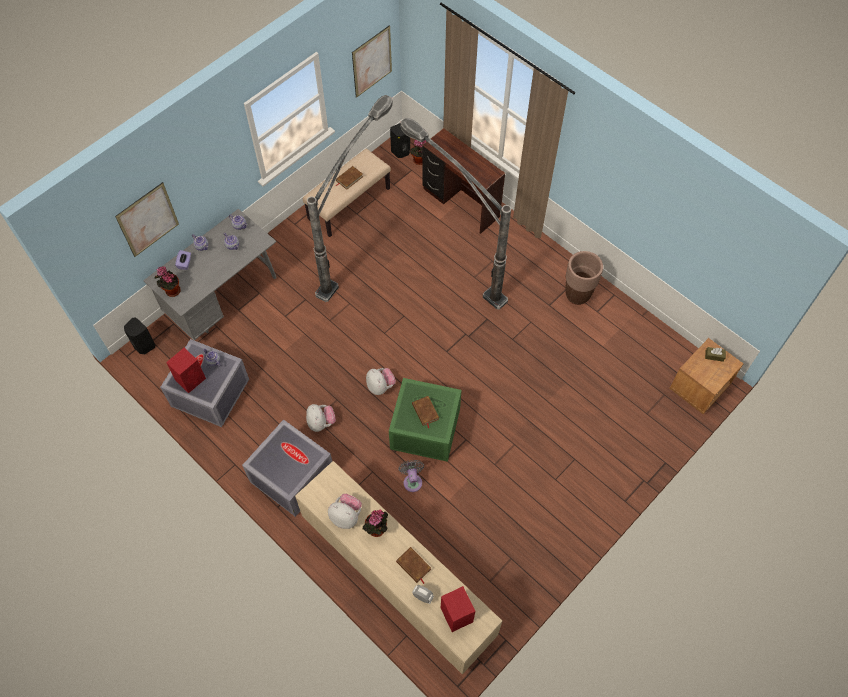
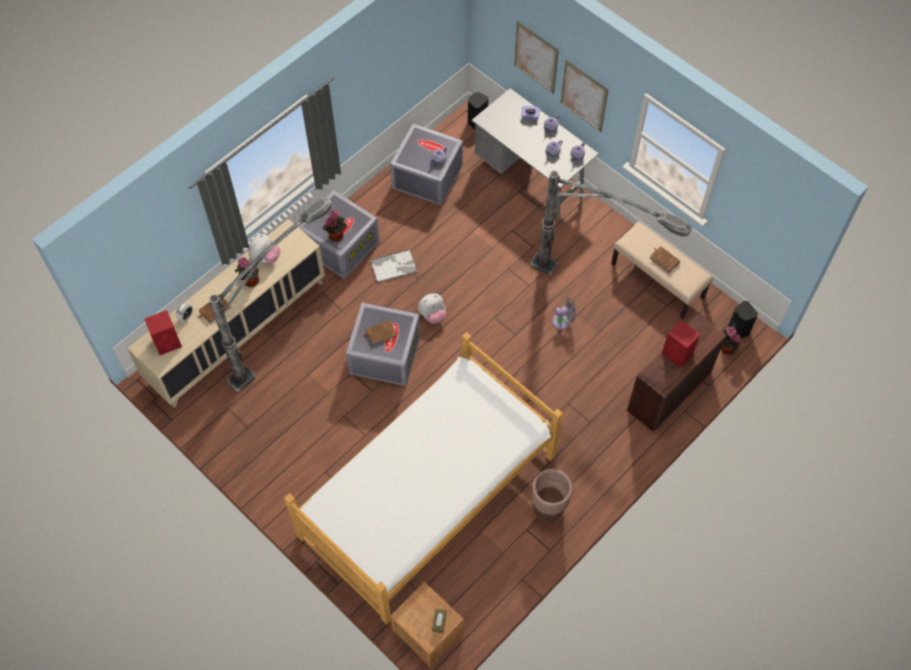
camera: 90 degrees right, 0 degrees up
potted plant [155,266,181,297] -> potted plant moved to [322,210,347,242]
red speaker [166,348,206,393] -> red speaker moved to [662,320,700,368]
plush toy [306,404,336,432] -> tray [370,249,417,283]
picture [352,25,392,98] -> picture moved to [560,60,608,132]
green storage box [389,378,462,462] -> grey storage box [346,303,420,386]
grey fan [399,460,424,492] -> grey fan moved to [552,298,576,330]
floor lamp [400,118,511,309] -> floor lamp moved to [209,197,332,392]
none -> bed [284,332,563,625]

